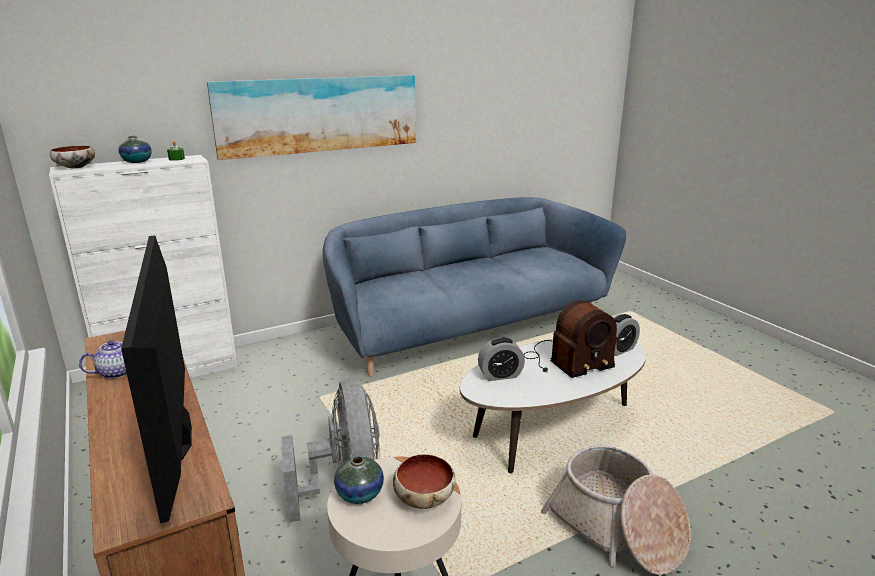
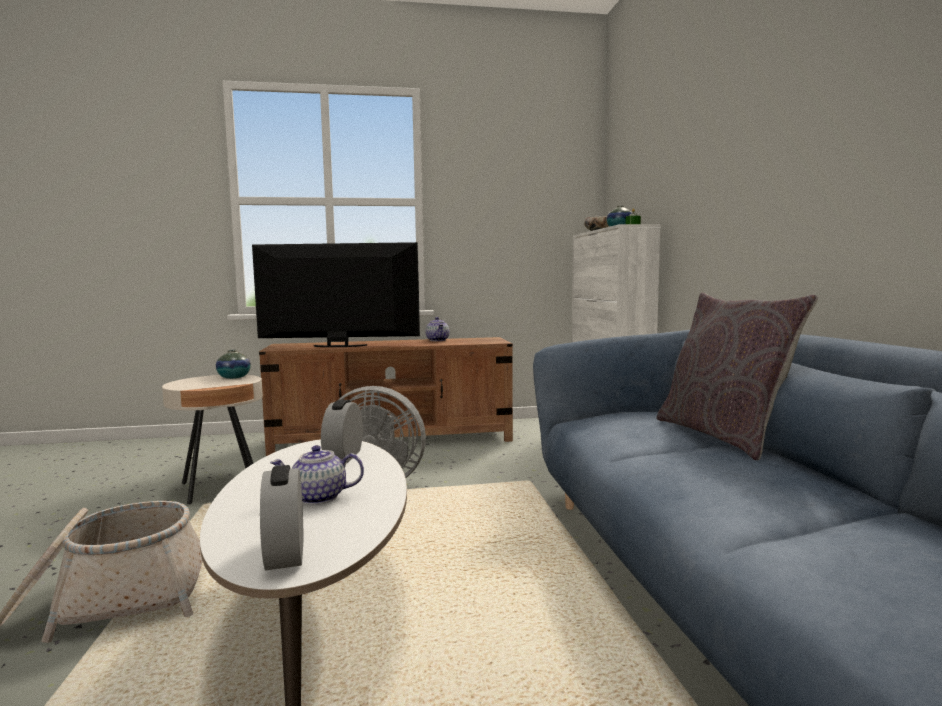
camera: 110 degrees right, 15 degrees down
picture [207,75,416,160] -> none
bowl [393,454,456,509] -> none
radio [524,300,618,378] -> teapot [270,445,364,505]
none -> grey pillow [656,292,818,460]

